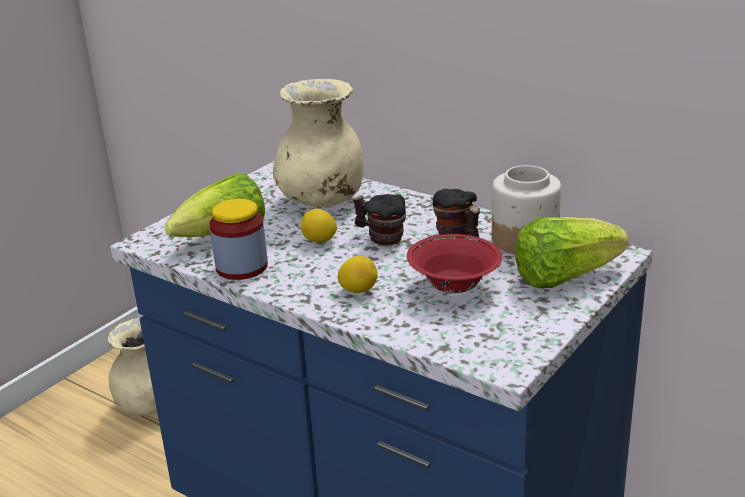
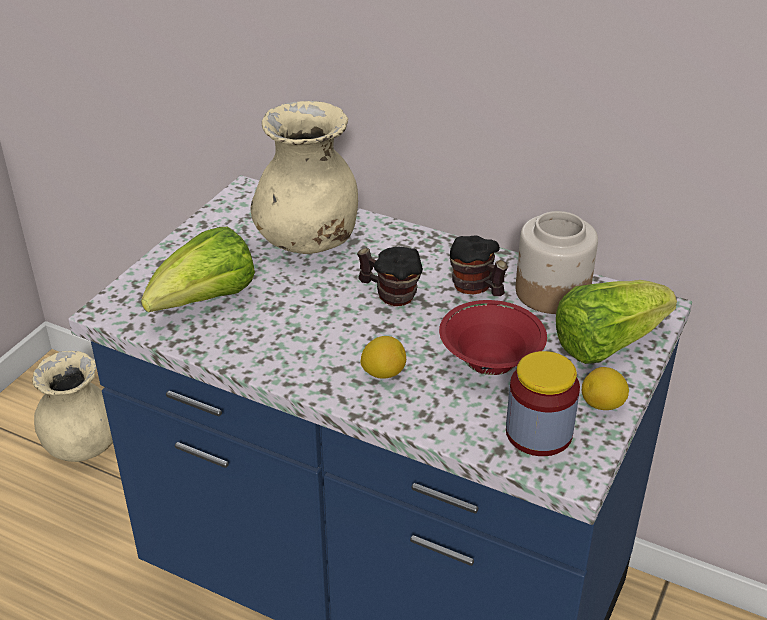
camera: 10 degrees left, 10 degrees up
jar [209,199,268,280] -> jar moved to [506,351,580,456]
lemon [300,209,337,242] -> lemon moved to [582,367,629,410]

